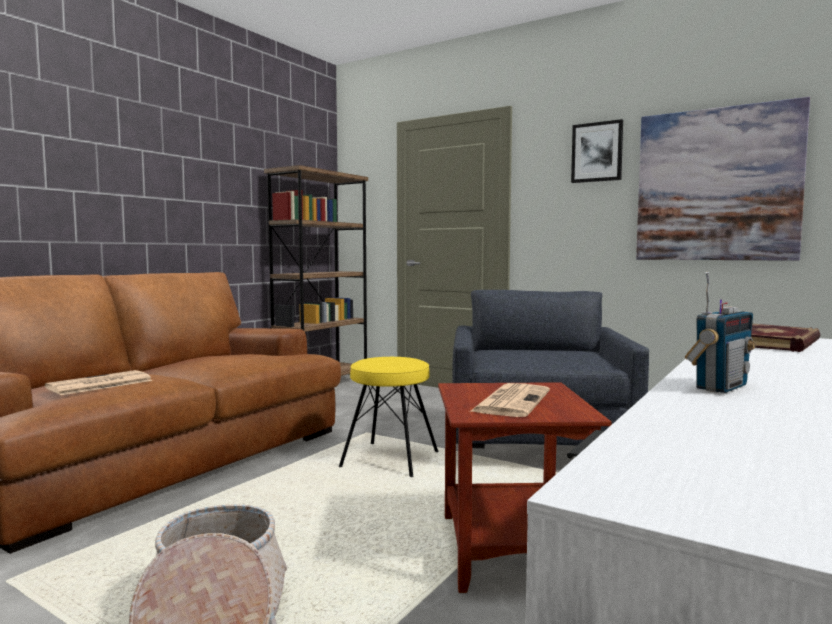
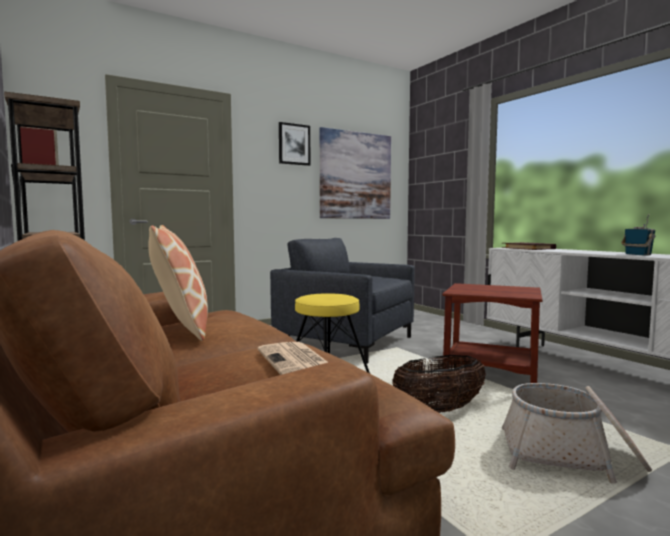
camera: 65 degrees left, 0 degrees up
newspaper [470,383,550,417] -> none
none -> pillow [148,225,208,341]
none -> basket [392,355,486,413]

